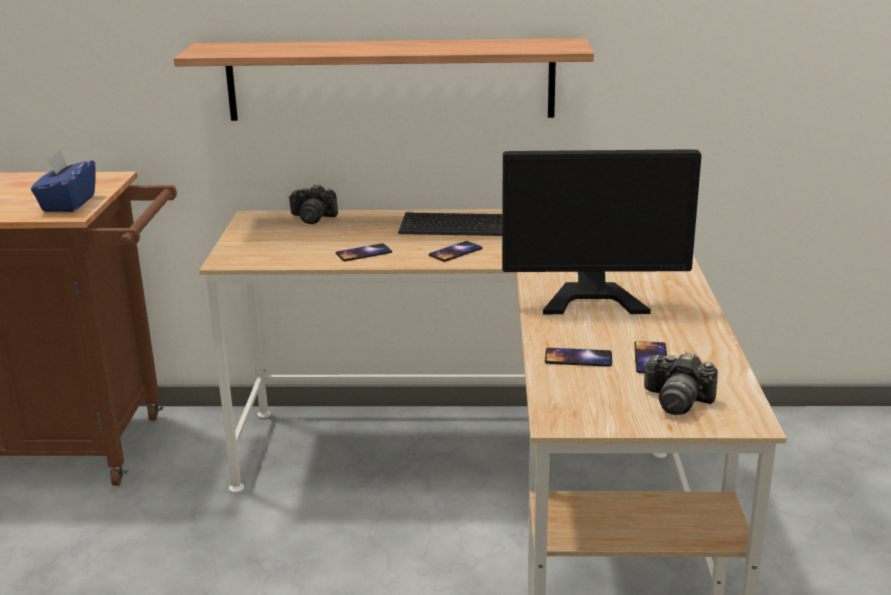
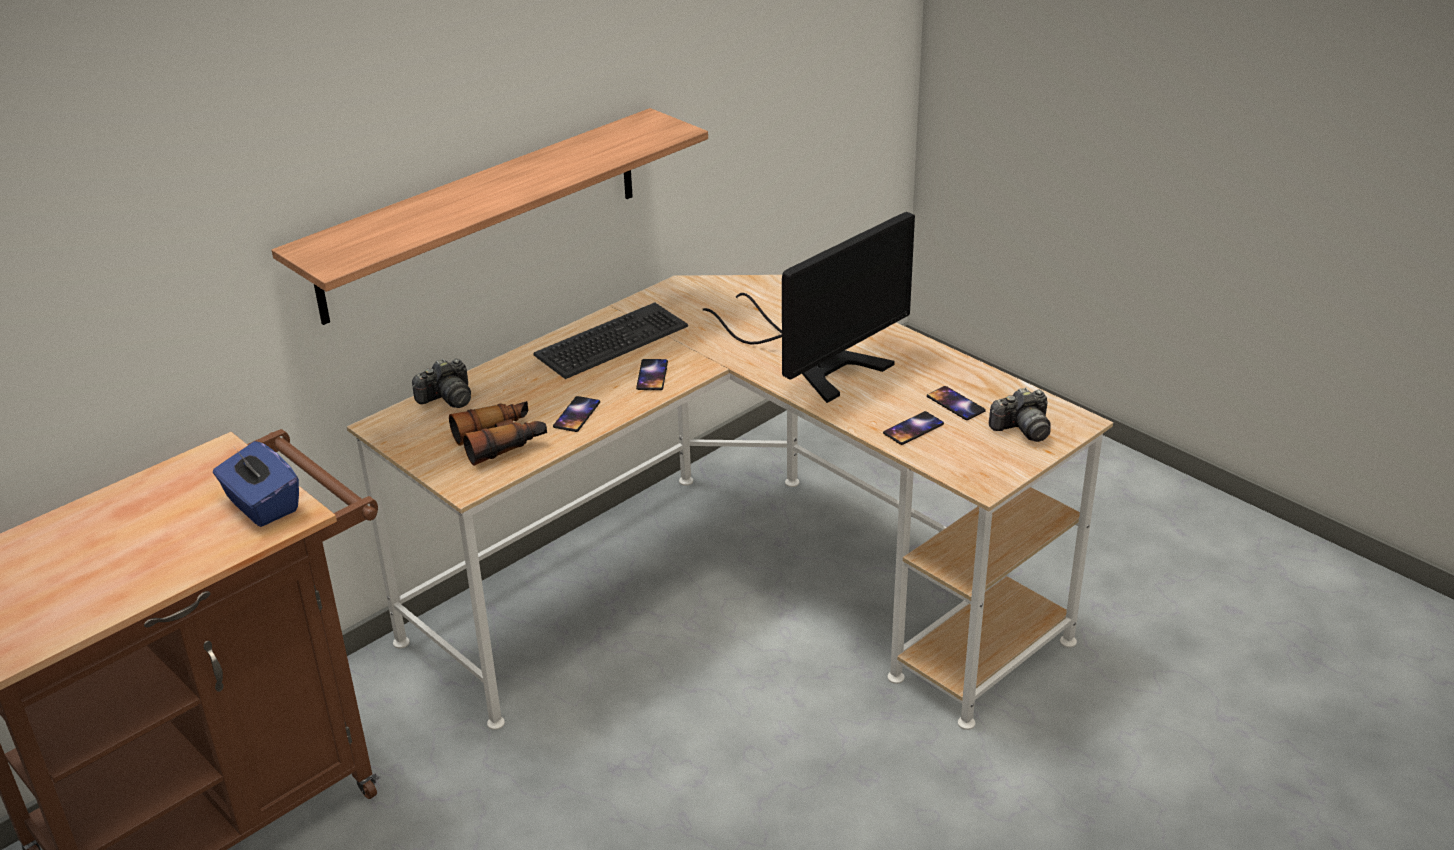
camera: 45 degrees left, 10 degrees up
none -> binoculars [449,401,547,466]

